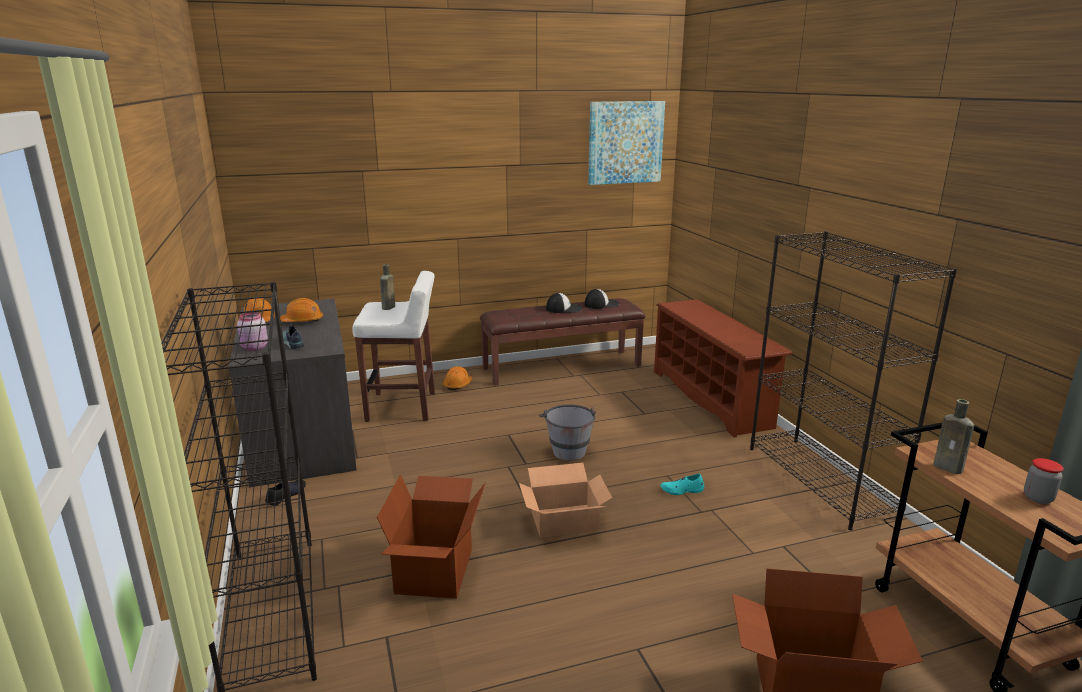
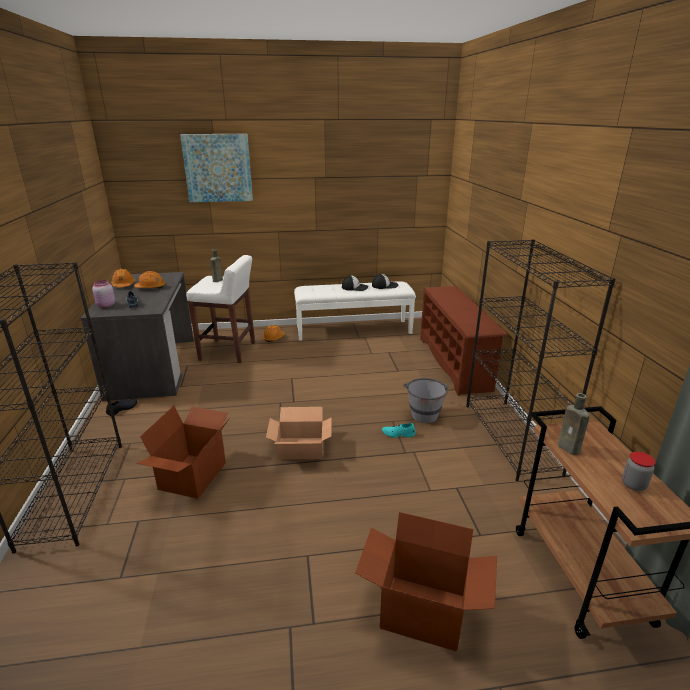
camera: 10 degrees right, 5 degrees up
brown bench [480,298,645,386] -> white bench [294,281,416,341]
grey bucket [539,404,596,461] -> grey bucket moved to [403,378,448,423]
picture [588,101,665,185] -> picture moved to [180,134,253,202]

